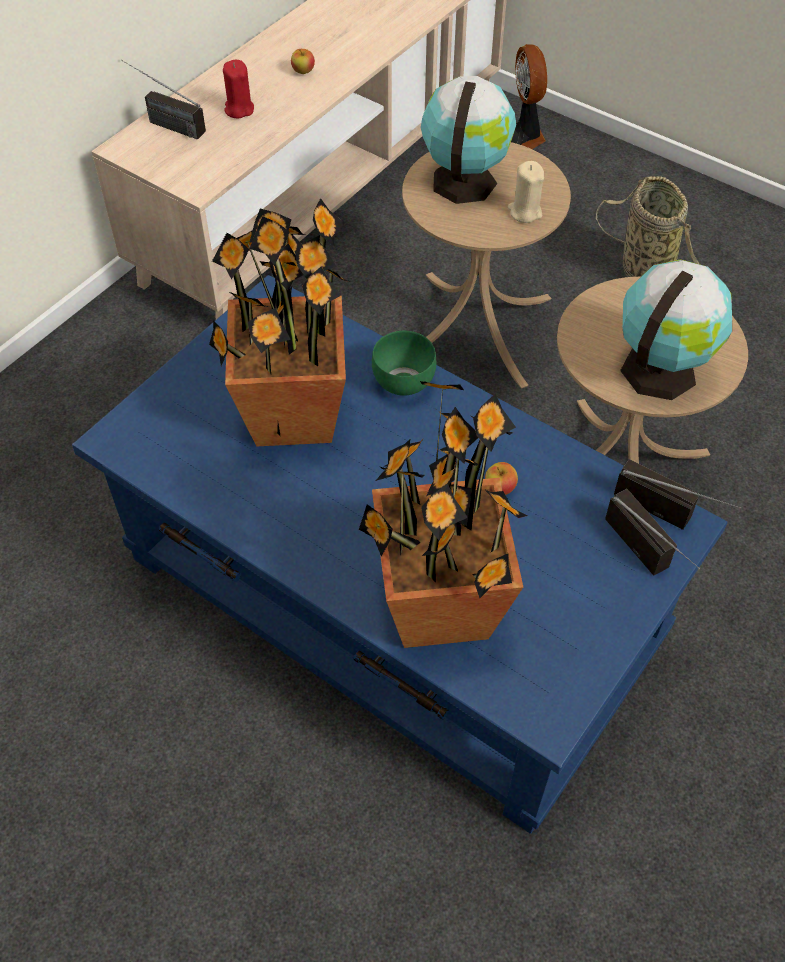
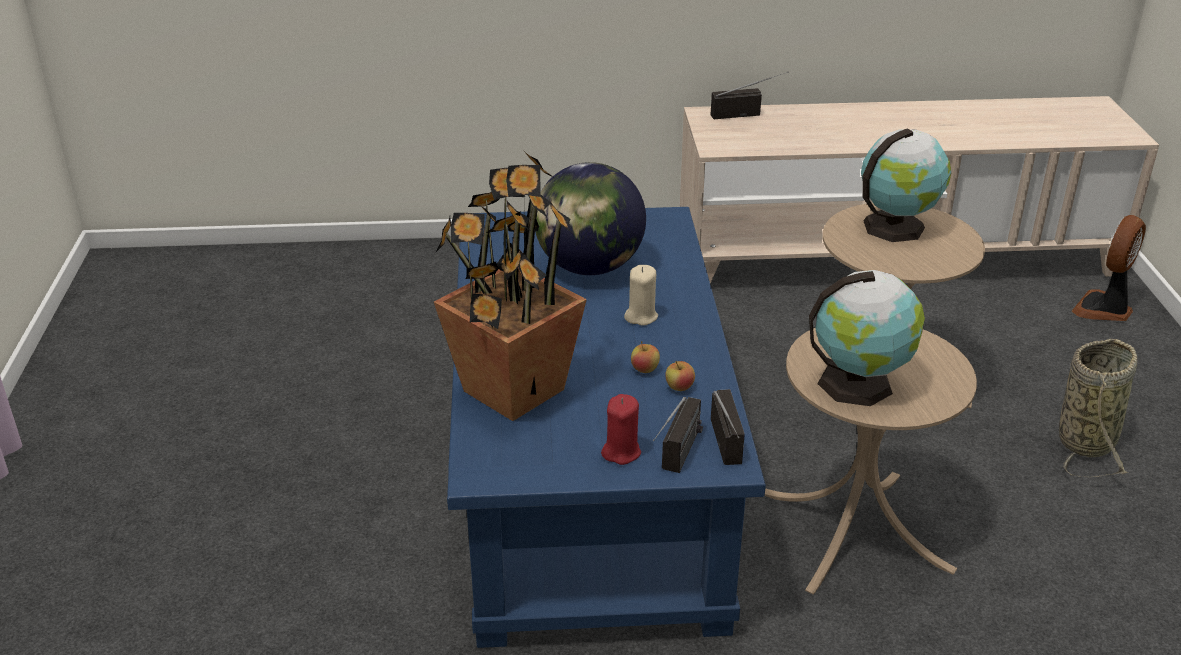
camera: 50 degrees right, 20 degrees down
radio [121,60,206,140] -> radio turned 90 degrees clockwise [711,72,789,119]
potted plant [209,198,350,446] -> globe [535,162,646,275]
red candle [223,60,254,119] -> red candle moved to [601,394,641,465]
apple [291,49,315,74] -> apple moved to [665,361,695,391]
green bowl [372,331,436,396] -> none
beige candle [508,161,544,223] -> beige candle moved to [624,265,658,326]

